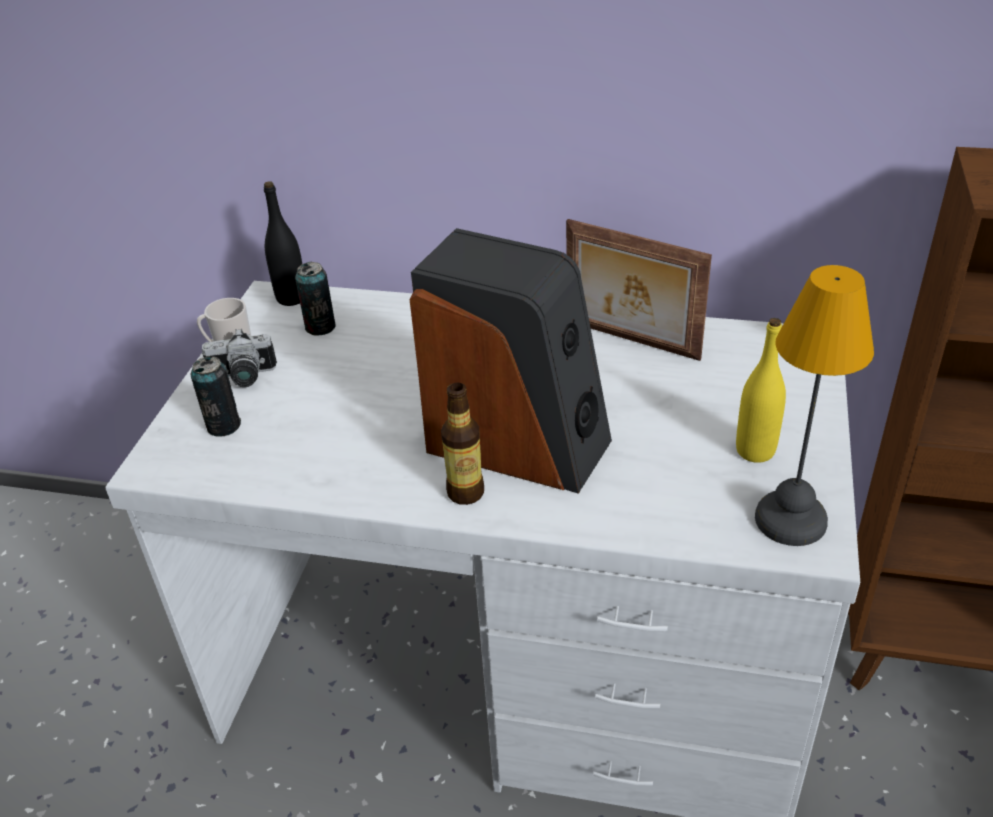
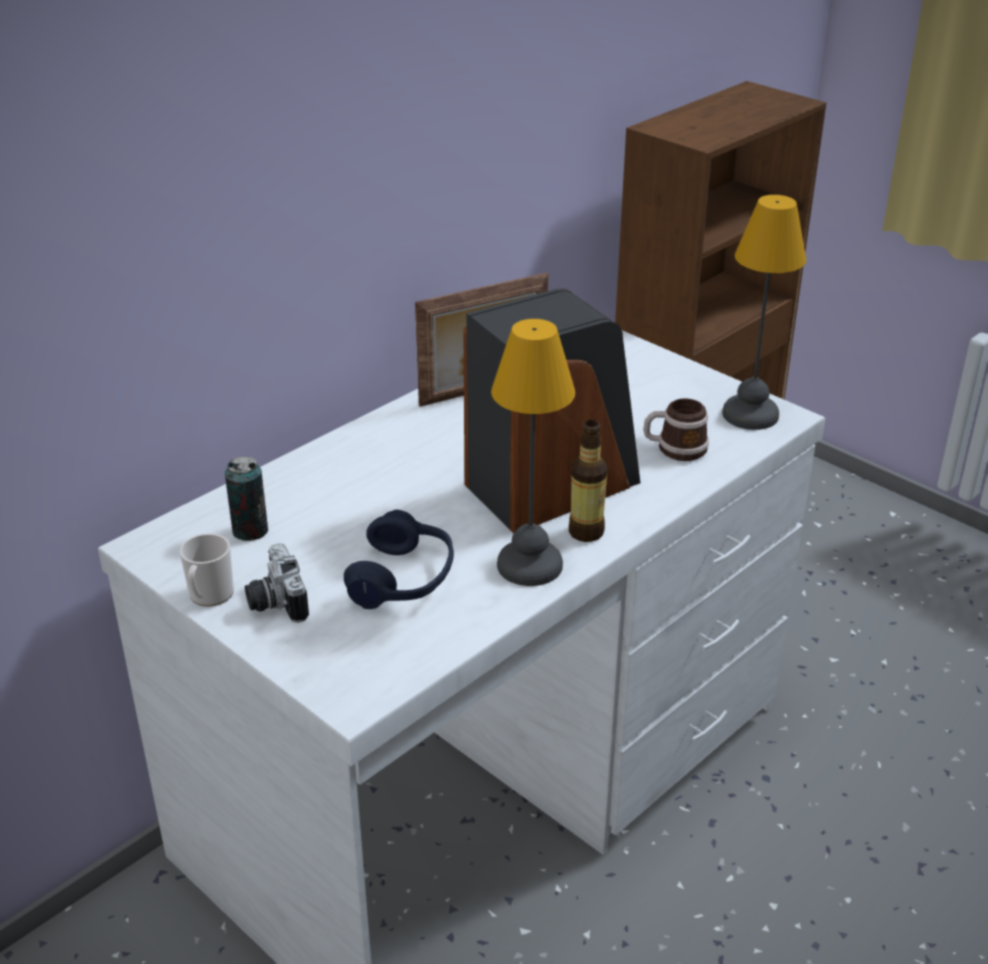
camera: 60 degrees left, 5 degrees down
can [191,356,241,437] -> none
camera [202,328,277,387] -> camera turned 135 degrees clockwise [245,543,309,623]
black bottle [264,181,302,306] -> none
yellow bottle [736,318,786,463] -> none
none -> blue headphones [344,510,454,609]
none -> table lamp [491,319,575,586]
none -> mug [643,398,709,461]

